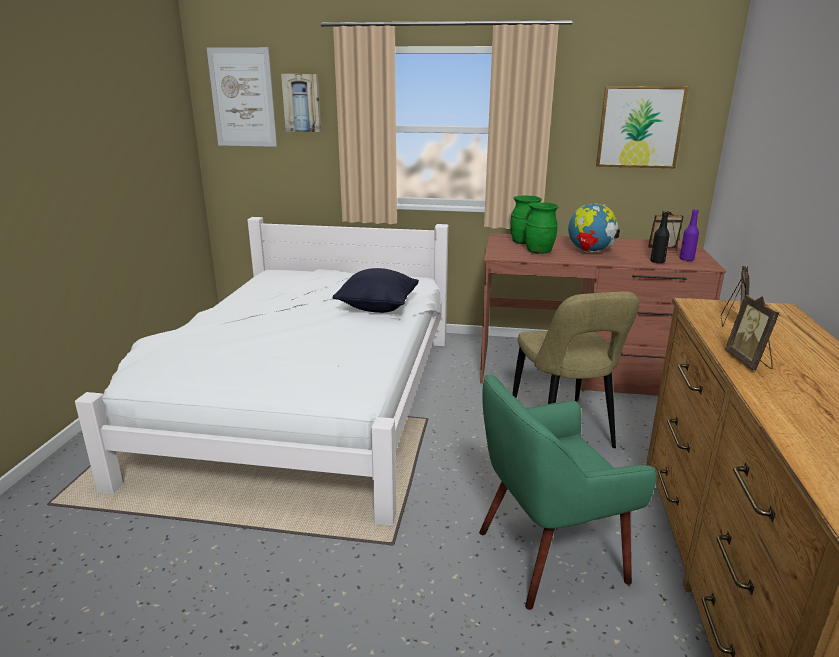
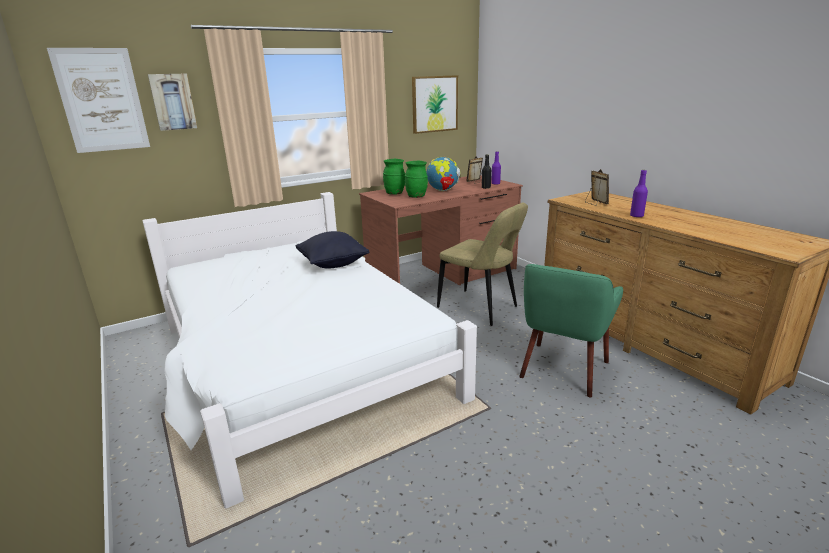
camera: 40 degrees left, 0 degrees up
picture frame [725,295,779,370] -> purple bottle [630,170,648,218]

